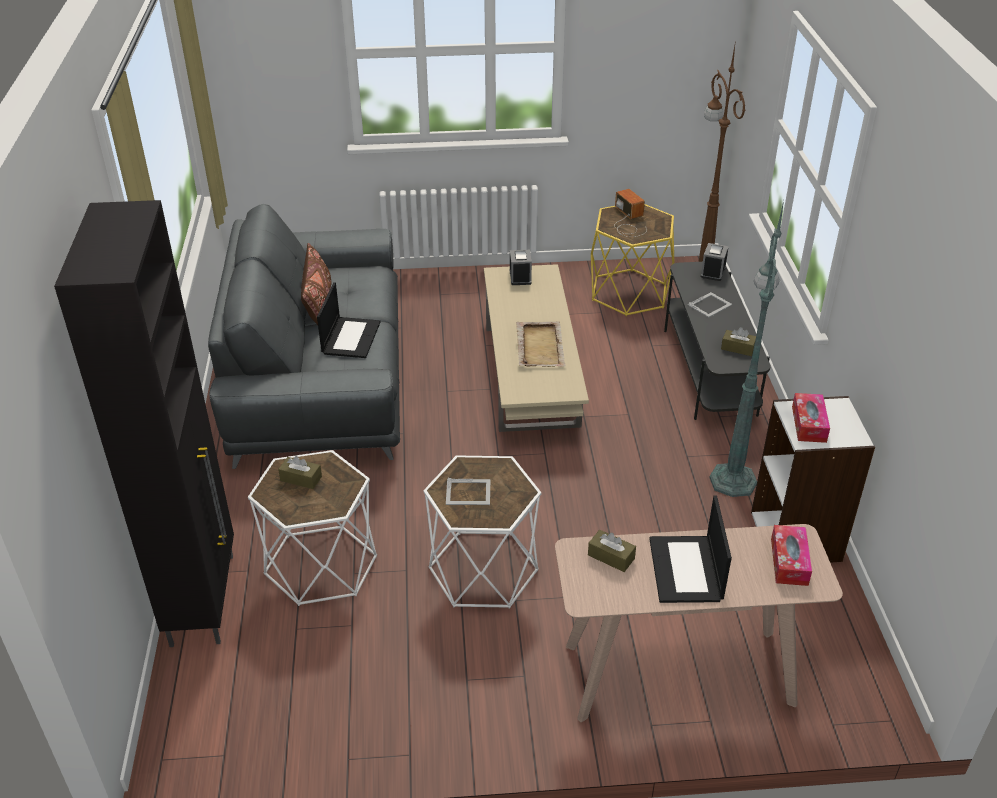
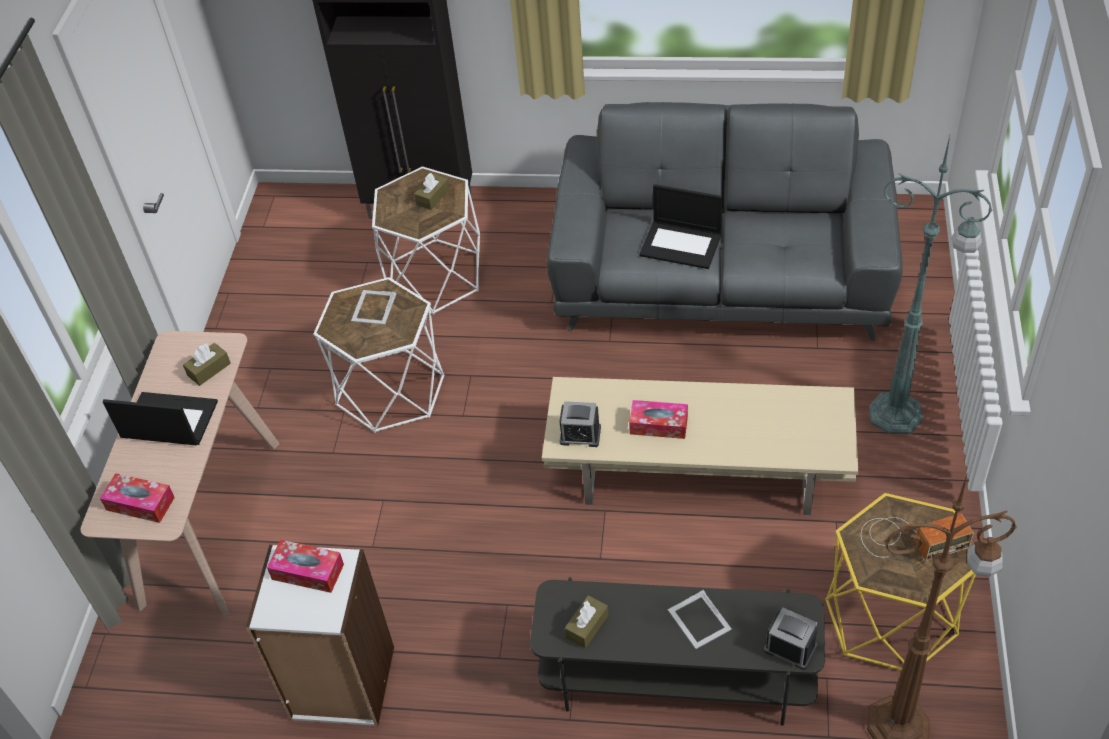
camera: 105 degrees right, 10 degrees up
brown pillow [301,243,332,325] -> none
alarm clock [510,250,532,285] -> alarm clock moved to [559,401,601,447]
beige tray [516,321,566,367] -> tissue box [629,400,688,439]
green floor lamp [709,201,784,497] -> green floor lamp moved to [869,136,993,434]

